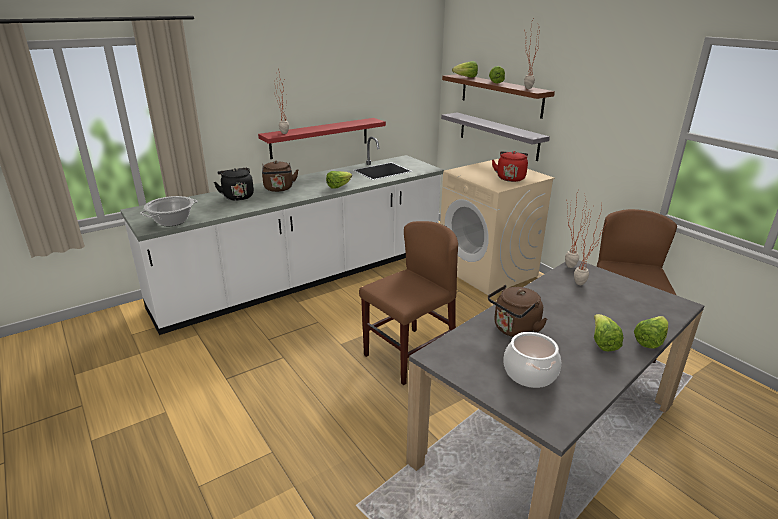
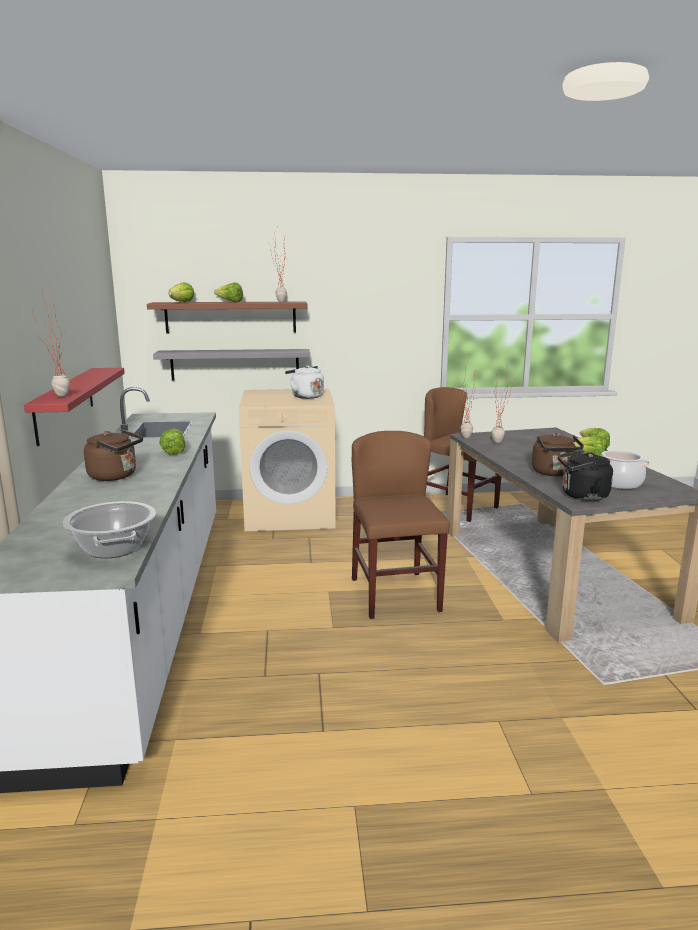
camera: 60 degrees left, 10 degrees down
black kettle [214,168,254,201] -> black kettle moved to [558,450,613,501]
red kettle [492,151,528,182] -> white kettle [285,365,324,399]

